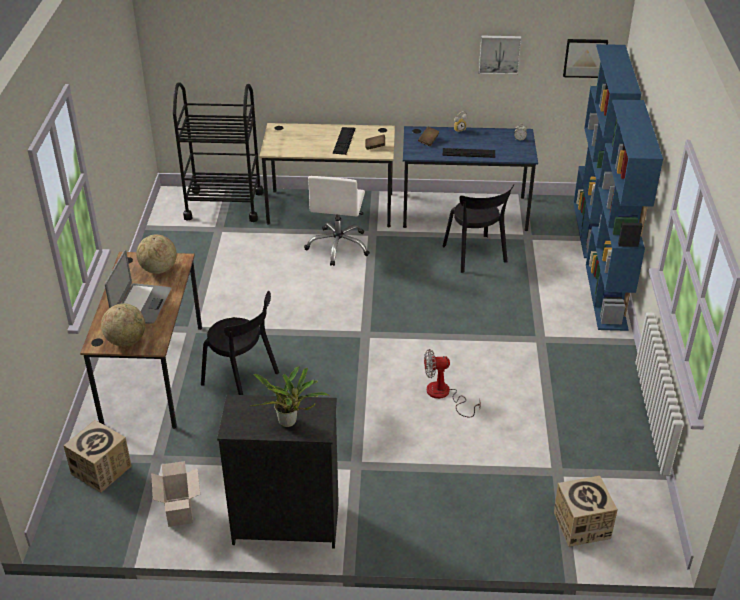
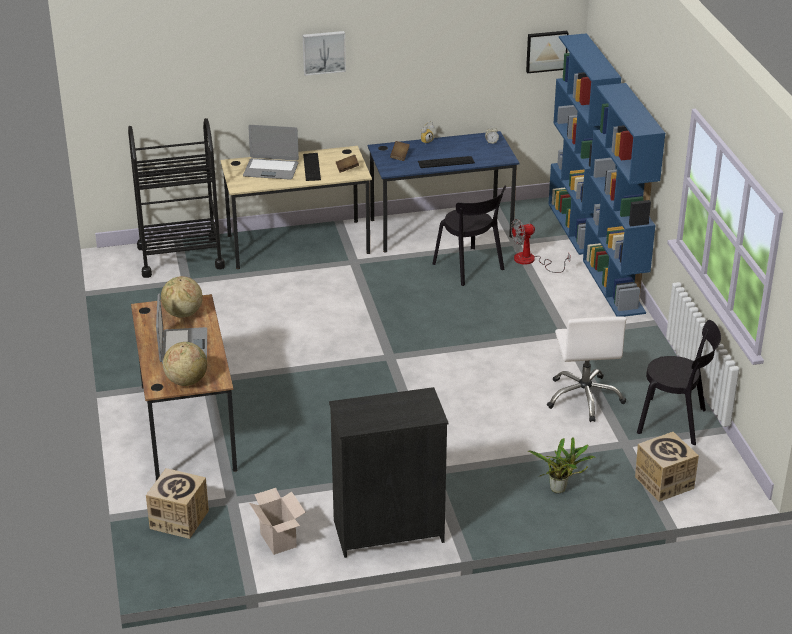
camera: 15 degrees left, 5 degrees down
black chair [201,291,279,395] -> black chair moved to [637,320,721,445]
potted plant [251,366,330,427] -> potted plant moved to [528,437,597,493]
white office chair [304,176,370,266] -> white office chair moved to [547,316,626,422]
fan [424,349,481,417] -> fan moved to [511,219,571,273]
picture [479,36,522,75] -> picture moved to [303,31,346,76]
none -> laptop [243,125,299,180]

